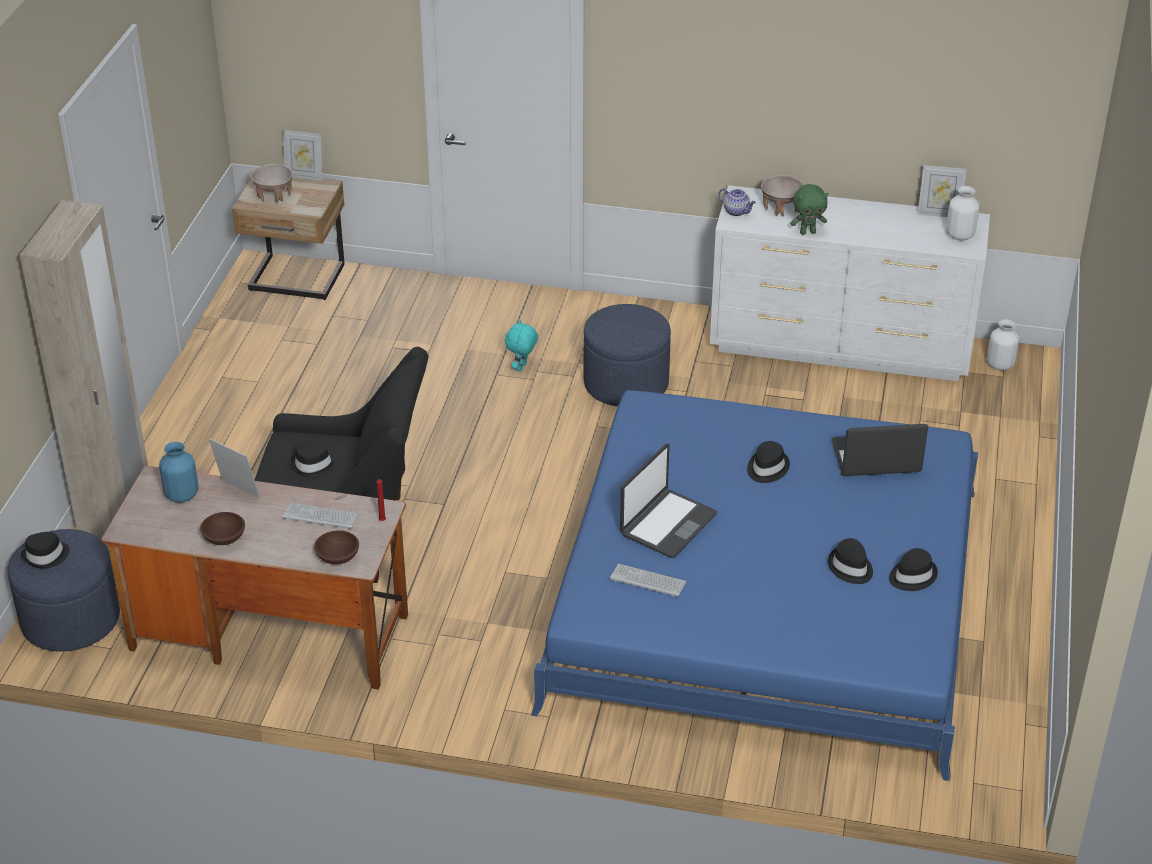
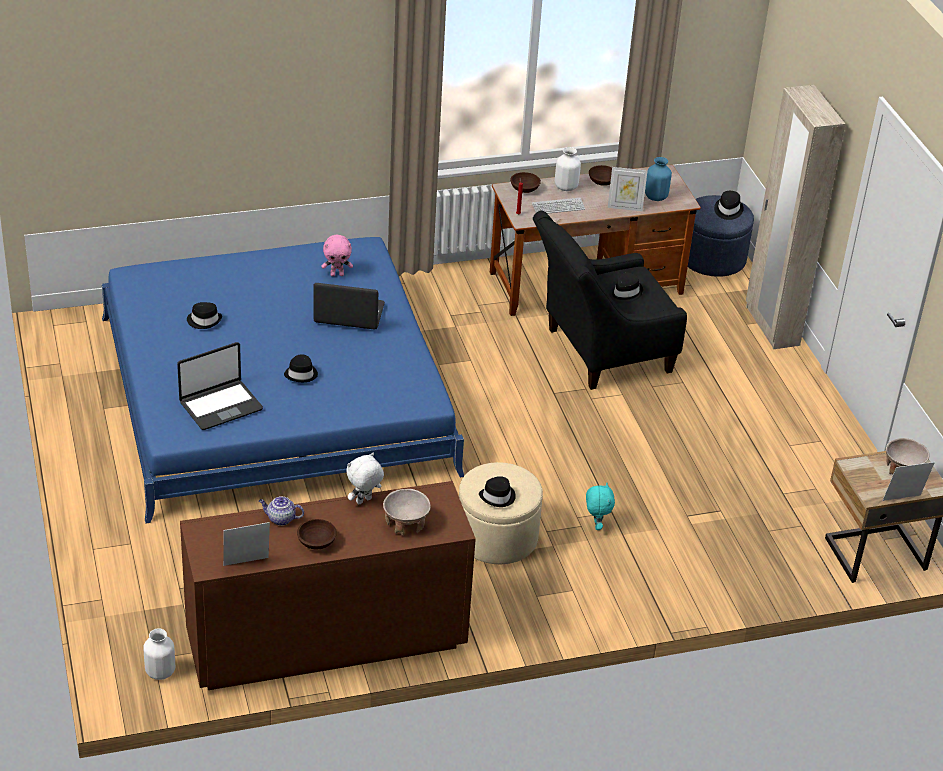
camera: 150 degrees right, 0 degrees up
blue ottoman [584,304,671,406] -> beige ottoman [459,462,543,564]
keyboard [610,564,687,597] -> pink plush toy [322,235,353,276]
laptop [620,444,717,558] -> laptop turned 90 degrees clockwise [313,283,385,330]
white dresser [710,185,990,381] -> brown dresser [180,481,476,690]
teapot [719,188,756,216] -> teapot moved to [259,496,304,526]
green plush toy [790,184,828,235] -> white plush toy [346,453,384,504]
black hat [889,548,938,591] -> black hat moved to [479,476,516,507]
white vase [946,186,980,241] -> white vase moved to [555,147,581,191]
none -> brown bowl [297,519,337,549]

